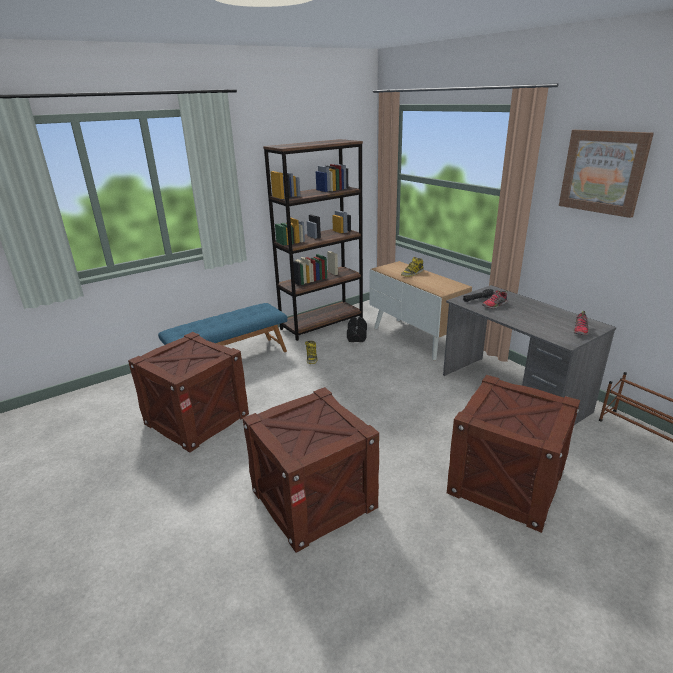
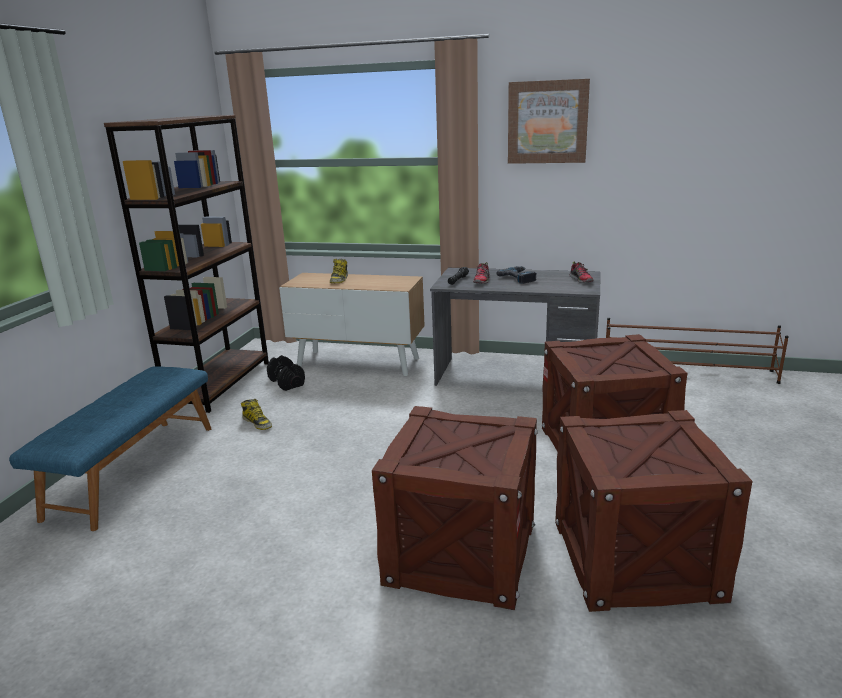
camera: 40 degrees left, 5 degrees down
crate [128,332,249,453] -> crate moved to [555,410,752,612]
none -> power drill [496,266,537,284]

